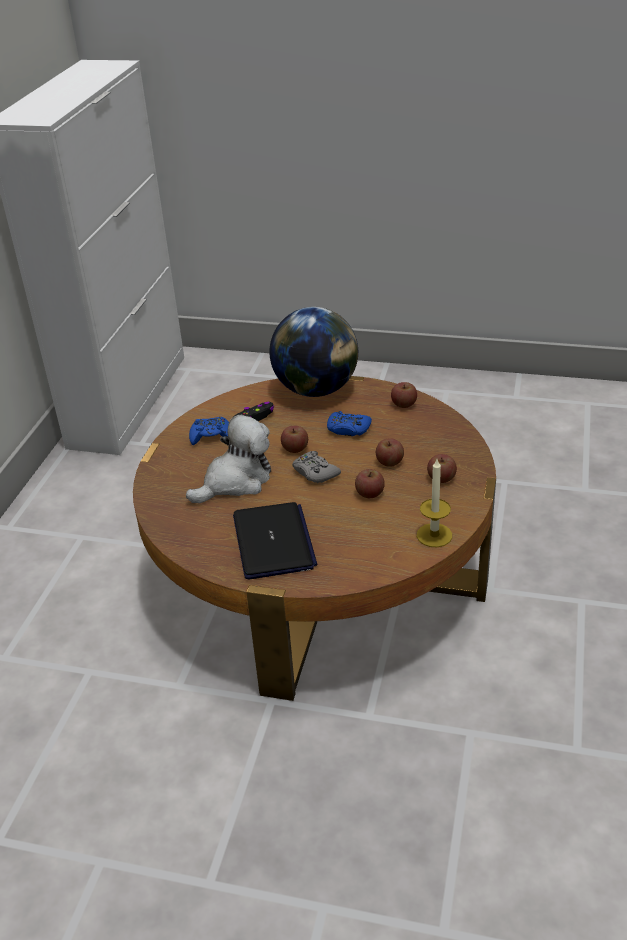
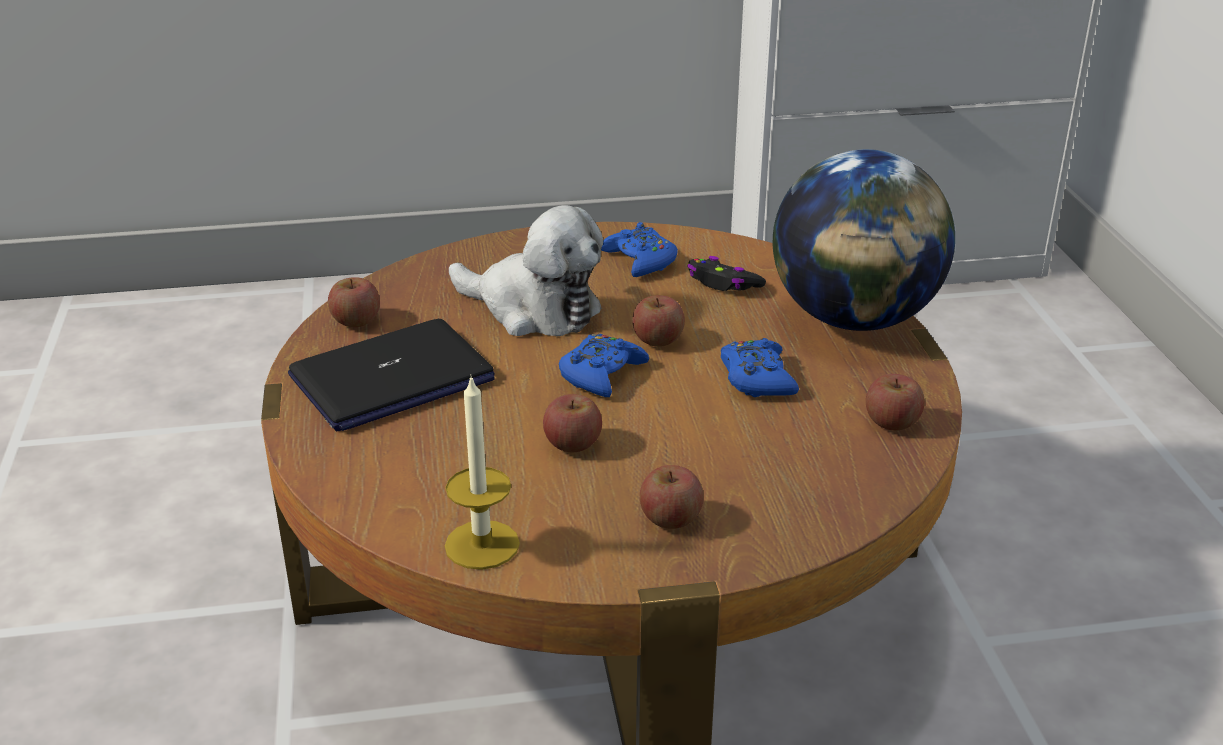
camera: 65 degrees right, 5 degrees down
grey game controller [292,451,341,483] -> blue game controller [559,334,649,397]
apple [376,438,404,467] -> apple moved to [328,277,380,327]

